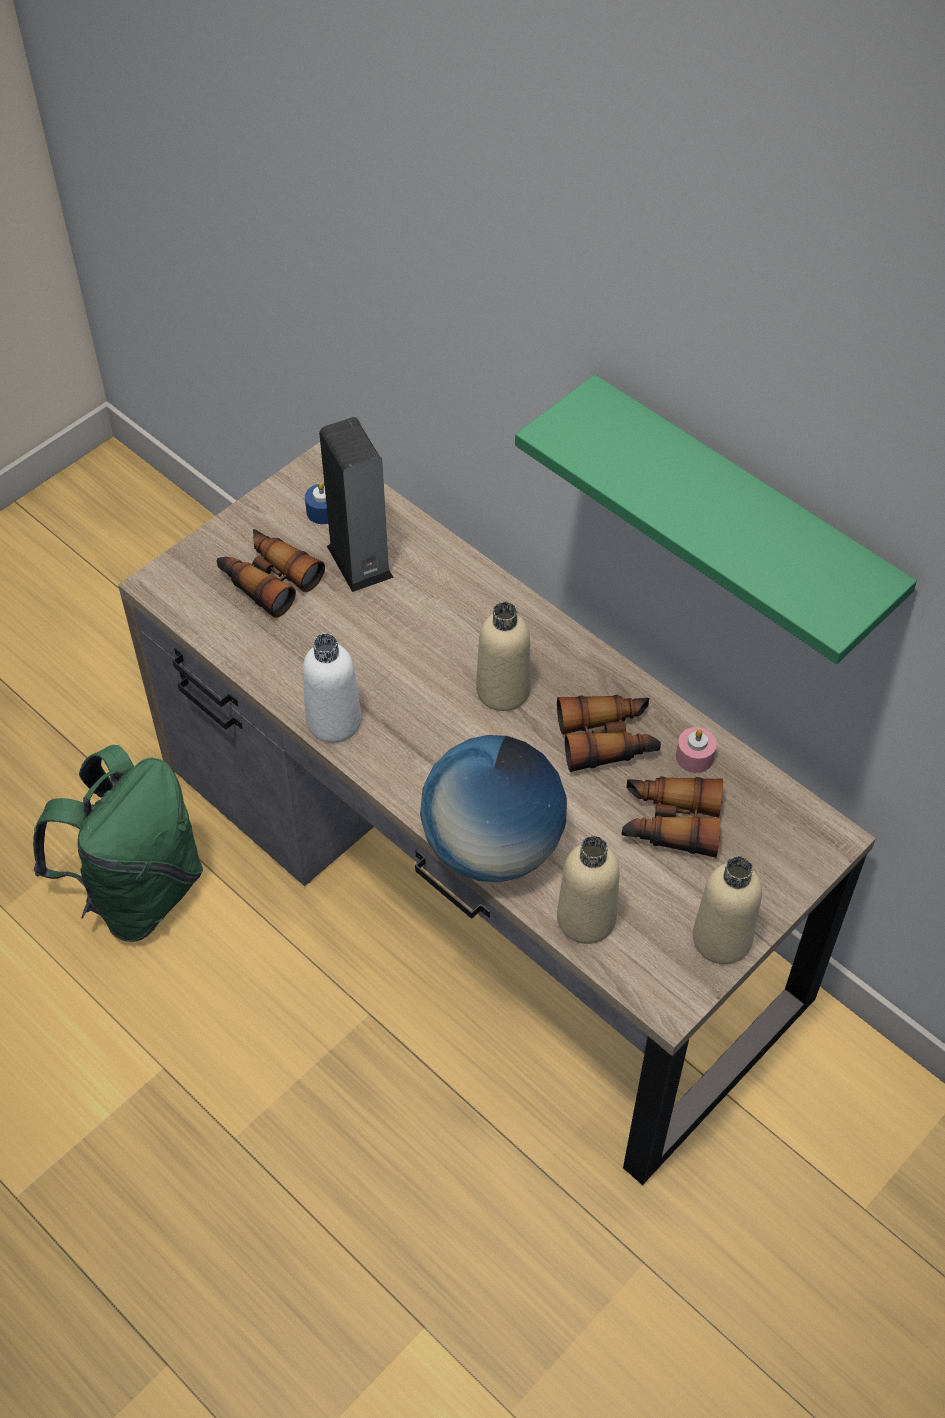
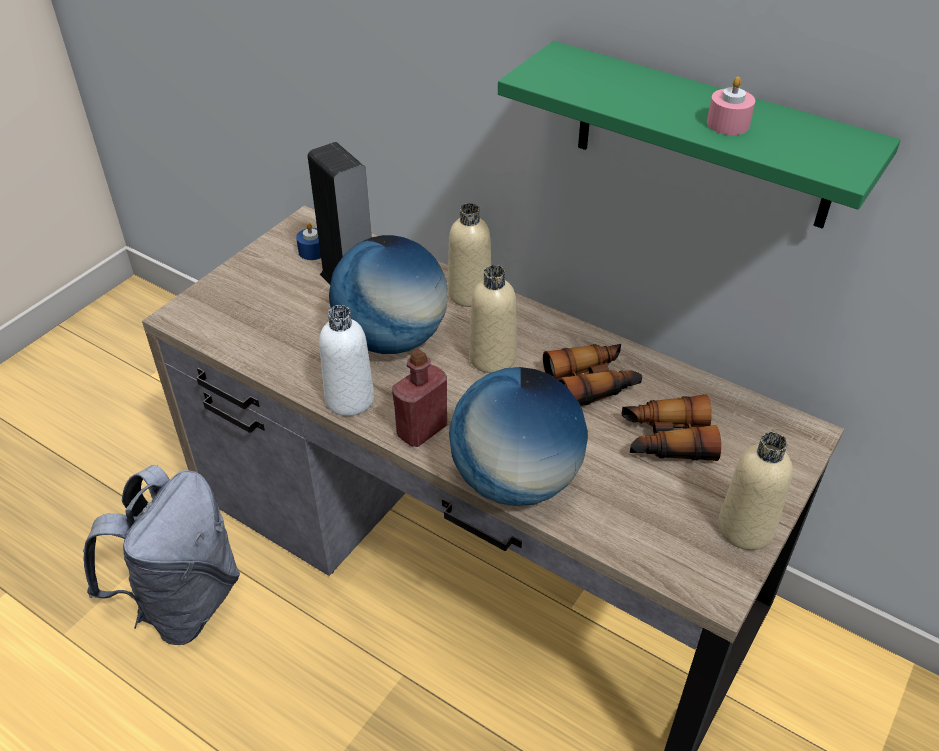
camera: 10 degrees left, 10 degrees down
green backpack [33,745,203,942] -> grey backpack [83,465,240,645]
binoculars [217,529,325,618] -> none
beige bottle [557,836,620,944] -> beige bottle moved to [448,203,491,307]
pink candle [676,727,717,773] -> pink candle moved to [707,77,755,135]
none -> globe [329,235,448,354]
none -> red bottle [392,349,447,447]

